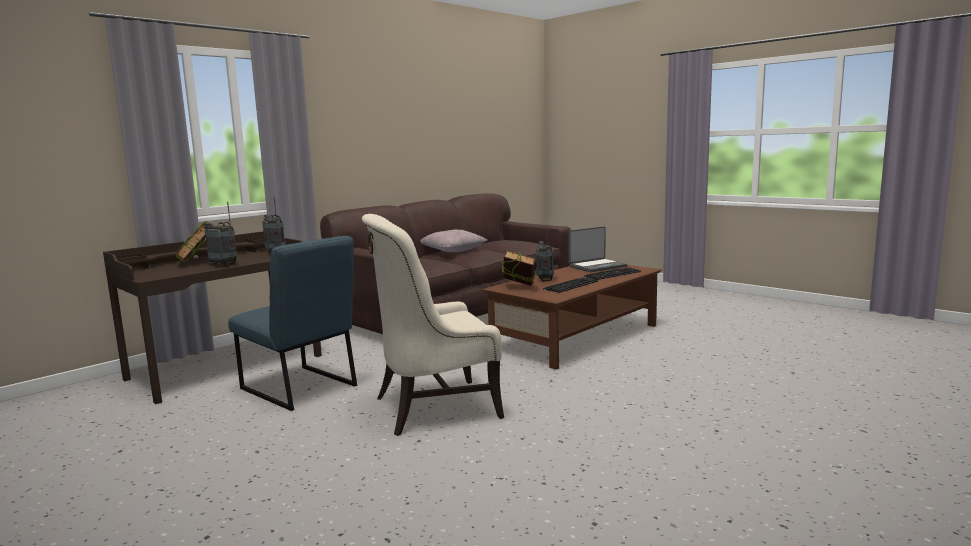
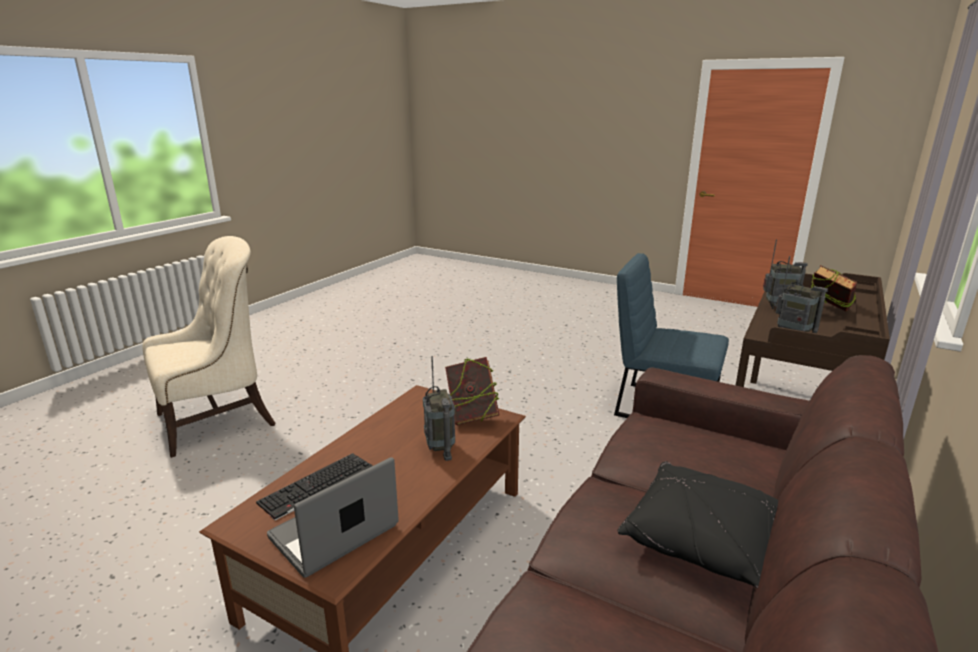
camera: 165 degrees right, 10 degrees up
beige armchair [362,214,504,436] -> beige armchair moved to [142,236,275,458]
purple pillow [420,229,487,252] -> black pillow [617,461,778,588]
keyboard [543,277,598,293] -> none

